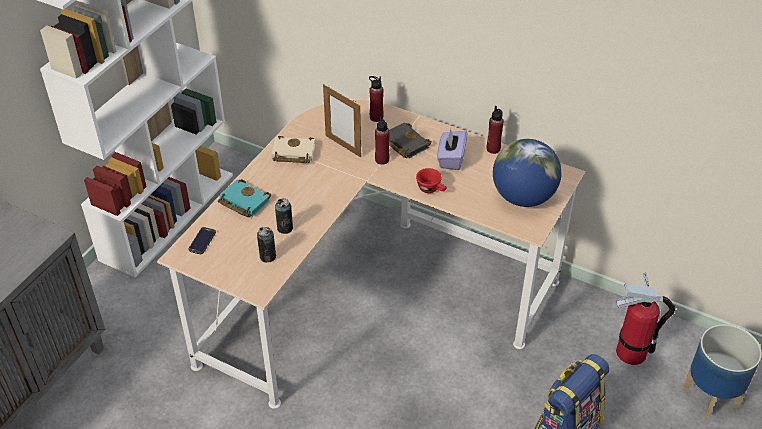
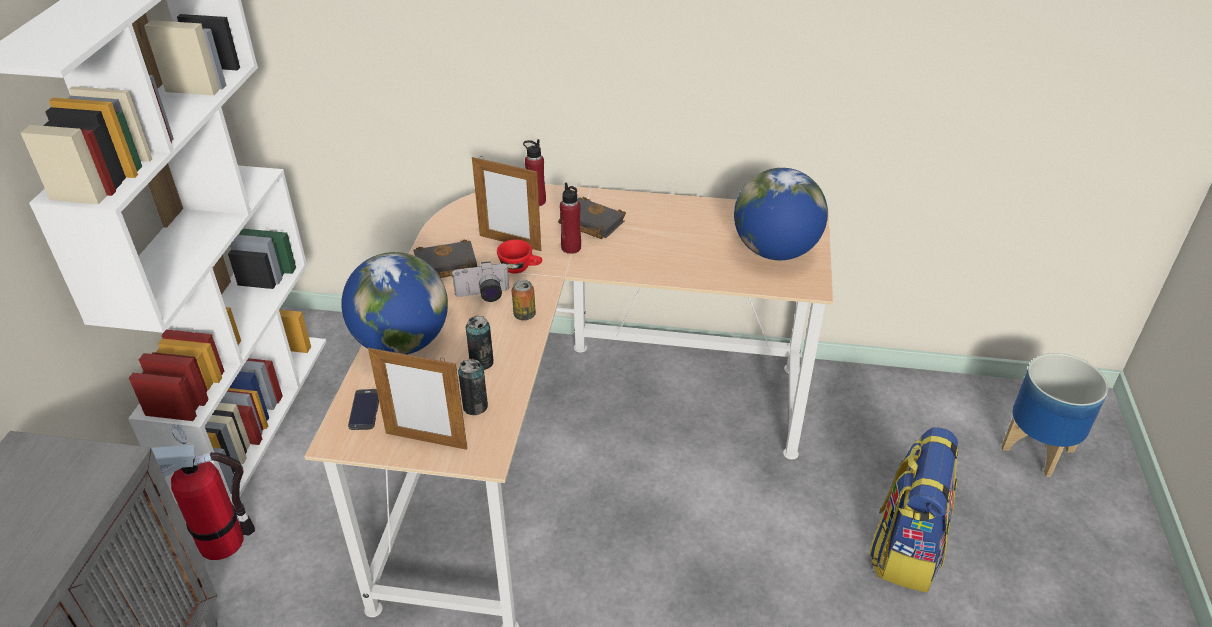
camera: 20 degrees left, 5 degrees down
turquoise book [218,179,271,217] -> globe [341,252,448,355]
beige book [271,136,315,163] -> black book [414,240,477,278]
red cup [416,168,447,193] -> red cup moved to [497,240,542,273]
purple tissue box [437,129,467,170] -> none
red bottle [487,106,504,154] -> none
fire extinguisher [616,272,675,365] -> fire extinguisher moved to [151,425,255,560]
none -> picture frame [368,347,467,450]
none -> camera [452,261,509,302]
none -> can [512,280,536,320]

